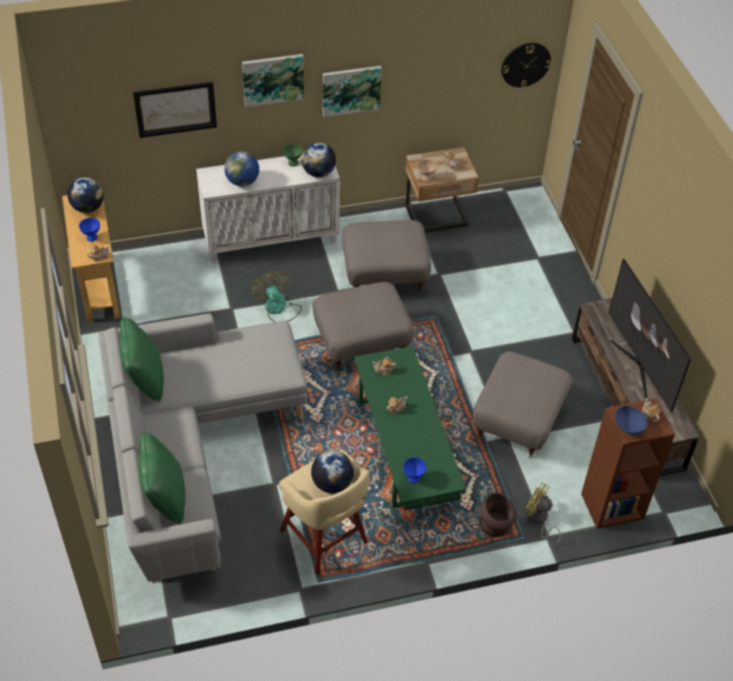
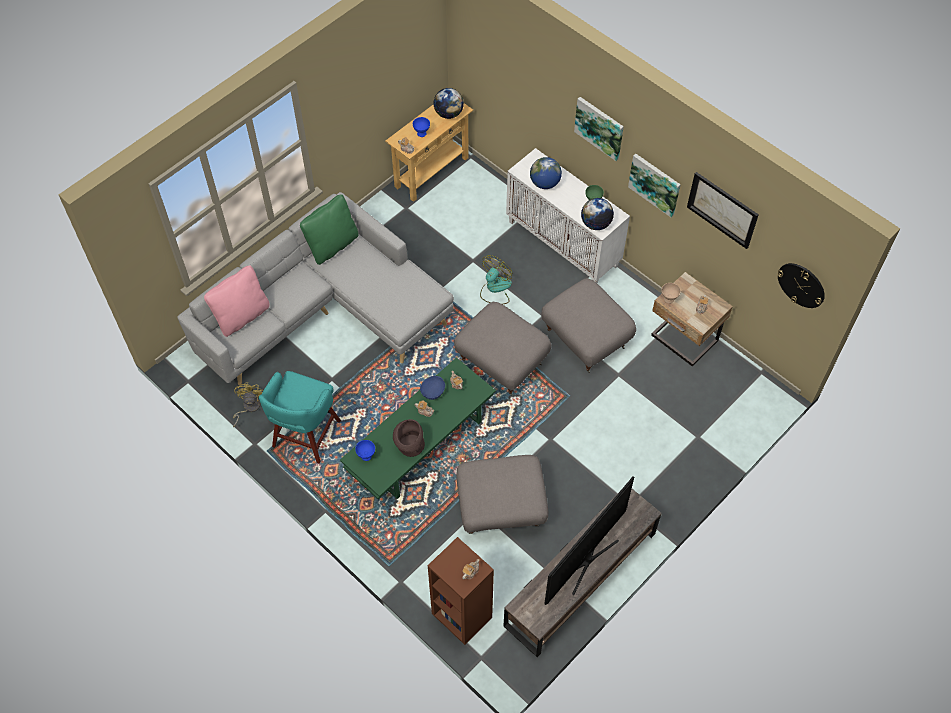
camera: 60 degrees right, 10 degrees up
picture [133,82,217,138] -> picture moved to [687,172,759,249]
green pillow [138,432,186,524] -> pink pillow [204,265,270,337]
beige stool [279,449,369,575] -> turquoise stool [259,371,341,463]
globe [311,450,354,493] -> none
brown vase [480,492,517,537] -> brown vase moved to [393,419,425,457]
yellow fan [525,482,561,543] -> yellow fan moved to [233,382,264,428]
blue bowl [615,406,647,435] -> blue bowl moved to [420,376,445,400]

